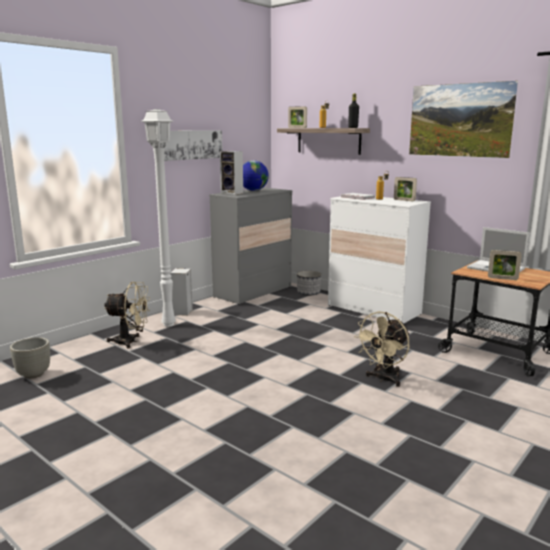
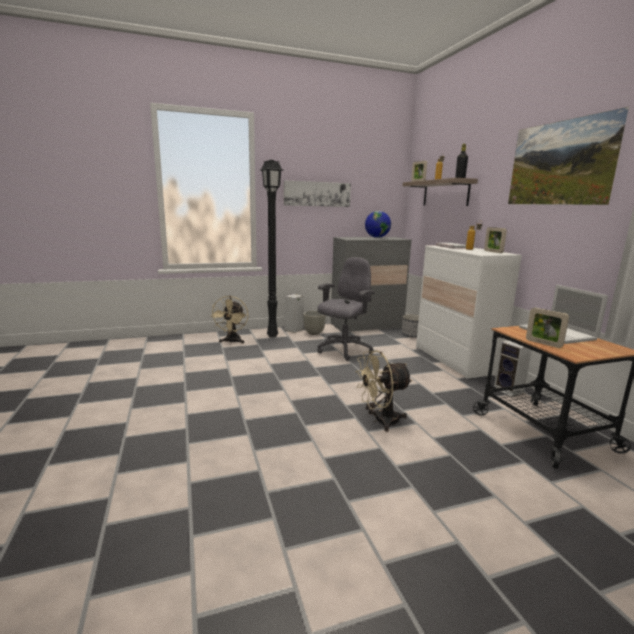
camera: 30 degrees right, 0 degrees up
grey planter [10,337,50,379] -> grey planter moved to [303,311,326,335]
beige fan [104,282,150,349] -> beige fan turned 60 degrees clockwise [210,296,248,344]
white floor lamp [141,109,176,327] -> black floor lamp [260,160,283,338]
speaker [220,151,243,195] -> speaker moved to [494,340,532,397]
none -> grey office chair [318,257,375,361]

